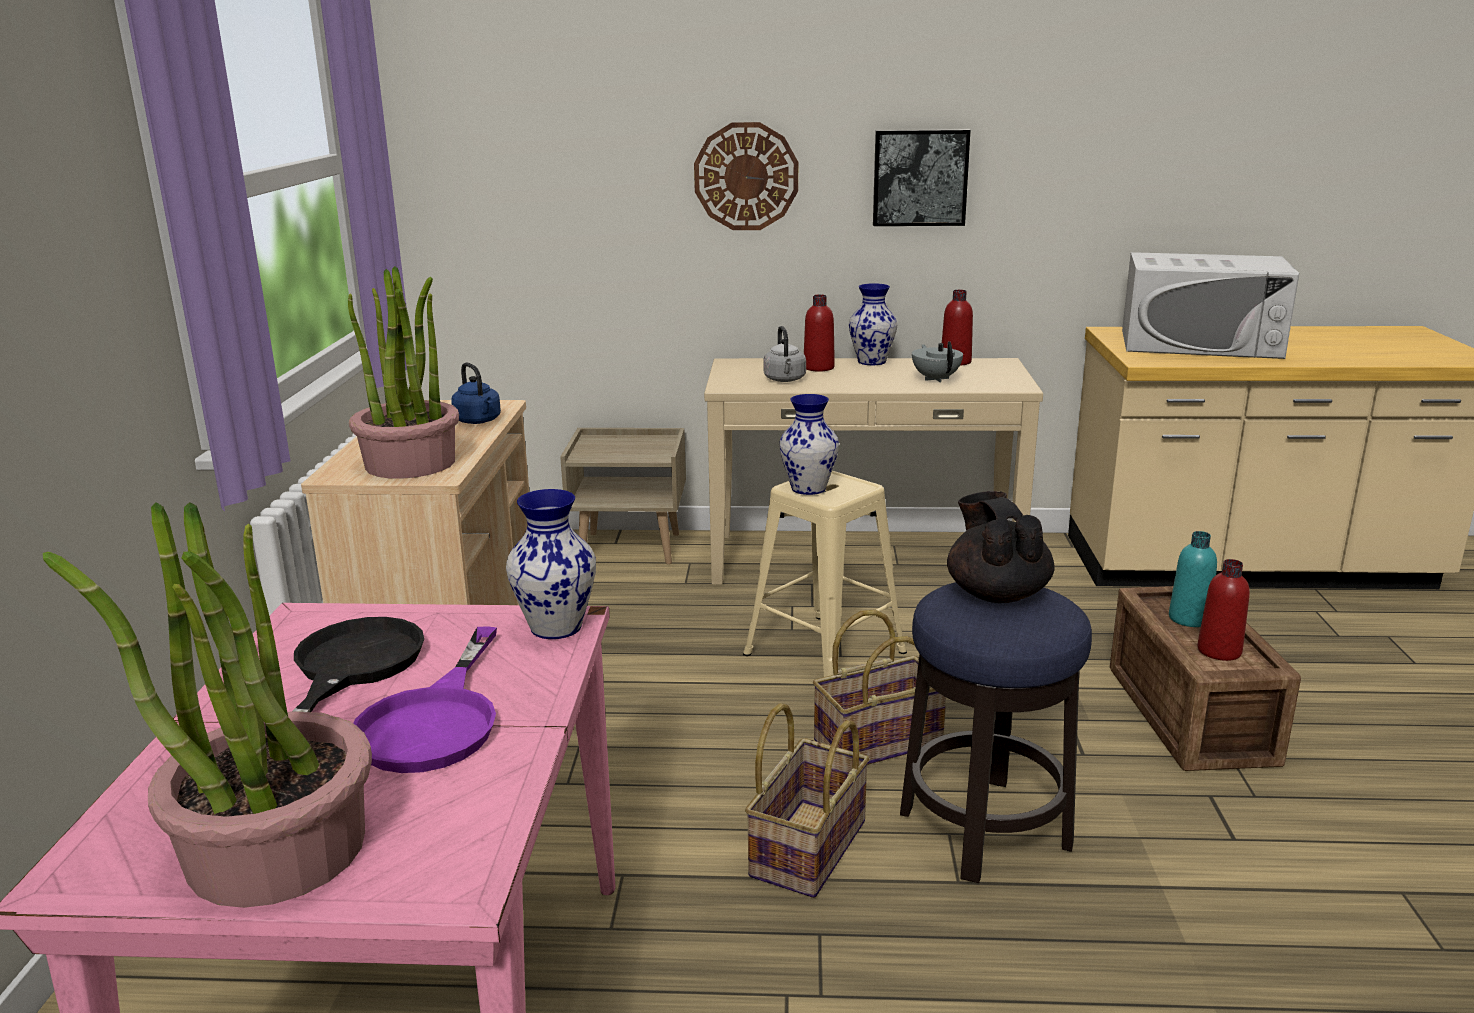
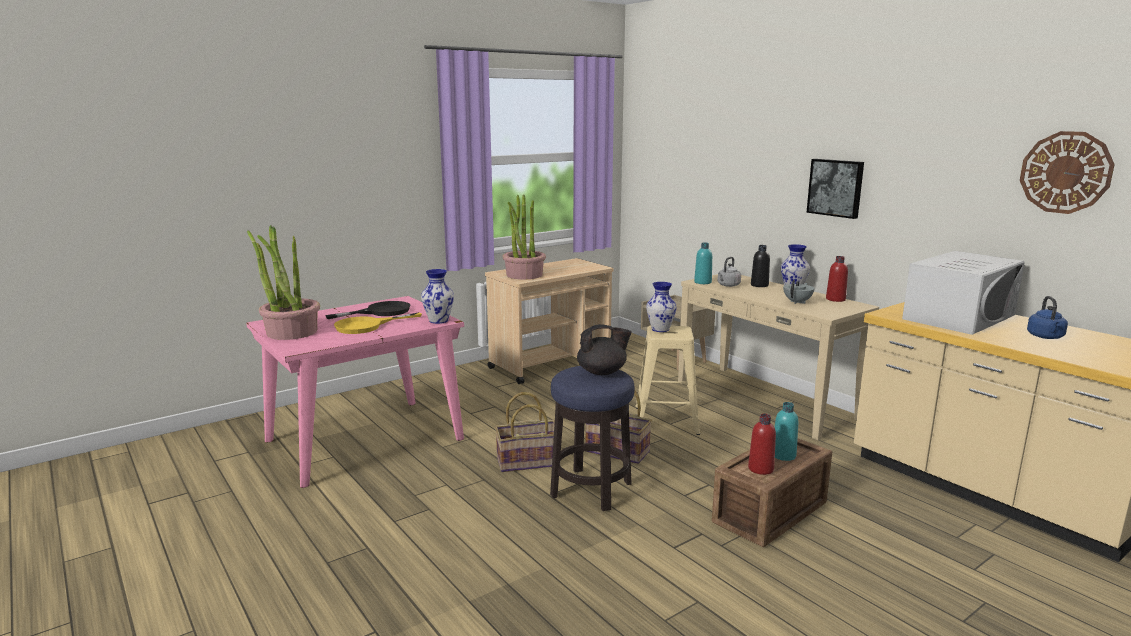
camera: 50 degrees right, 5 degrees down
purple frying pan [353,626,497,773] -> yellow frying pan [334,312,422,334]
blue kettle [451,362,501,424] -> blue kettle moved to [1027,296,1068,339]
wall clock [694,122,798,230] -> wall clock moved to [1020,131,1115,214]
red bottle [804,295,835,372] -> black bottle [751,245,770,287]
black teapot [947,491,1055,603] -> black teapot turned 45 degrees clockwise [577,324,632,375]
white microwave [1122,252,1299,359] -> white microwave turned 105 degrees counterclockwise [902,251,1025,335]
none -> turquoise bottle [694,243,712,284]

